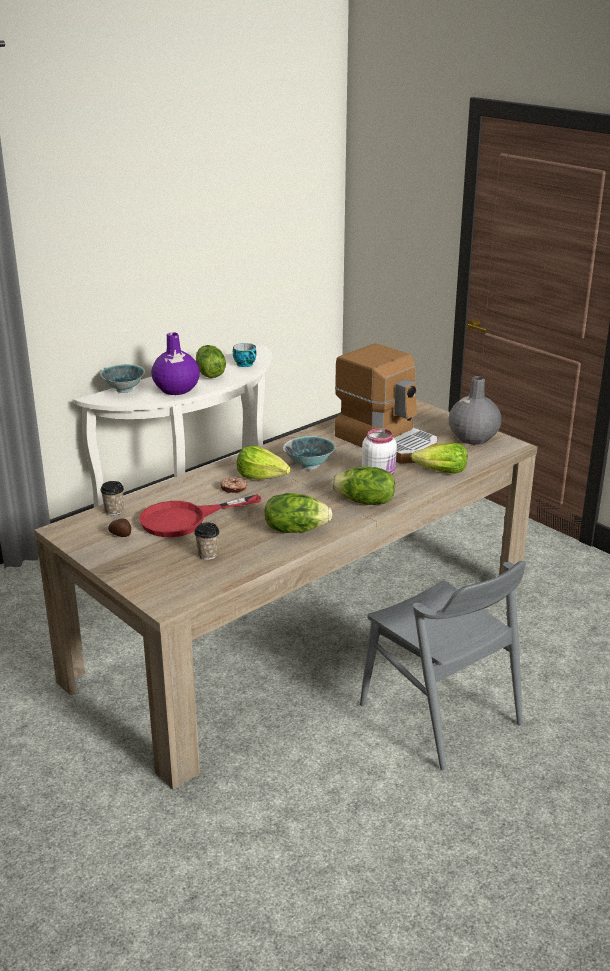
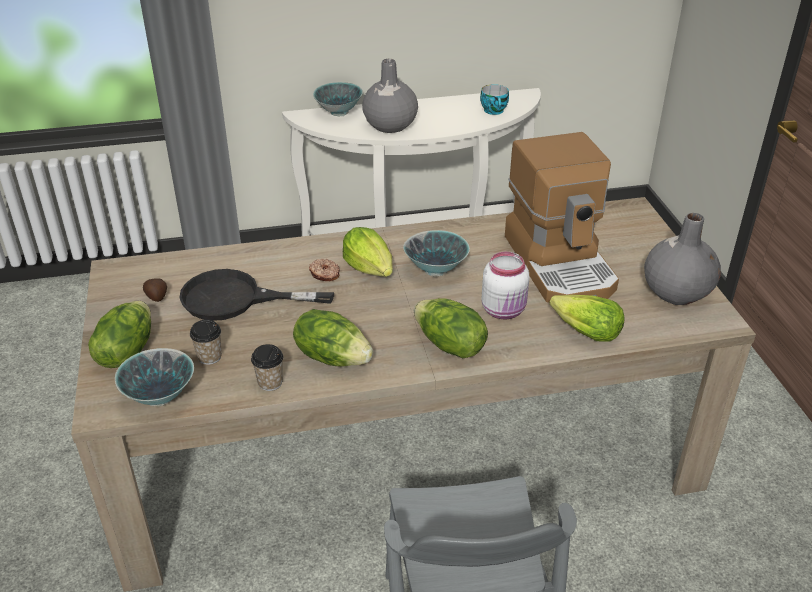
camera: 30 degrees right, 10 degrees up
cup [100,481,124,515] -> cup moved to [251,344,283,391]
red frying pan [139,494,261,537] -> black frying pan [179,269,334,321]
purple vase [151,332,200,395] -> grey vase [362,59,418,133]
lettuce [196,345,226,378] -> lettuce moved to [88,301,151,368]
none -> bowl [115,348,194,406]

